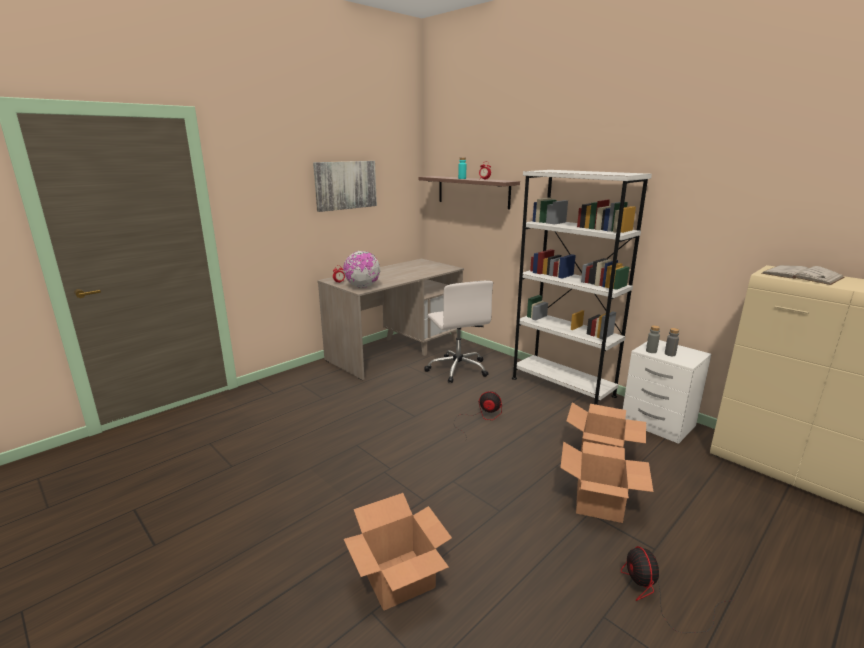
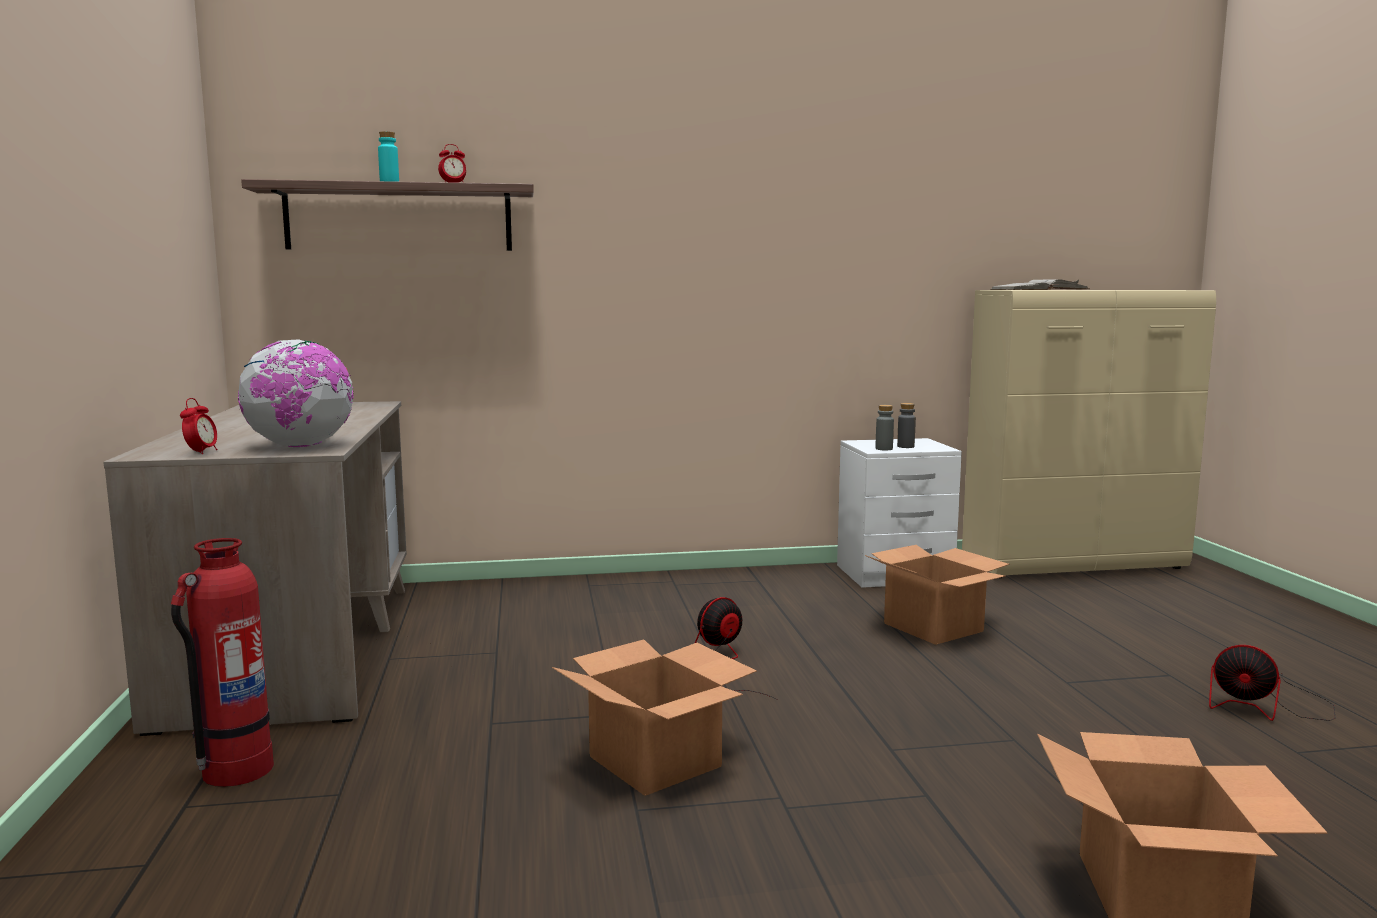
camera: 55 degrees left, 10 degrees down
picture [313,161,377,212] -> none
white office chair [424,280,493,383] -> none
white bookcase [512,170,652,405] -> none
cardboard box [560,441,654,523] -> cardboard box moved to [552,639,757,796]
none -> fire extinguisher [171,538,274,787]

